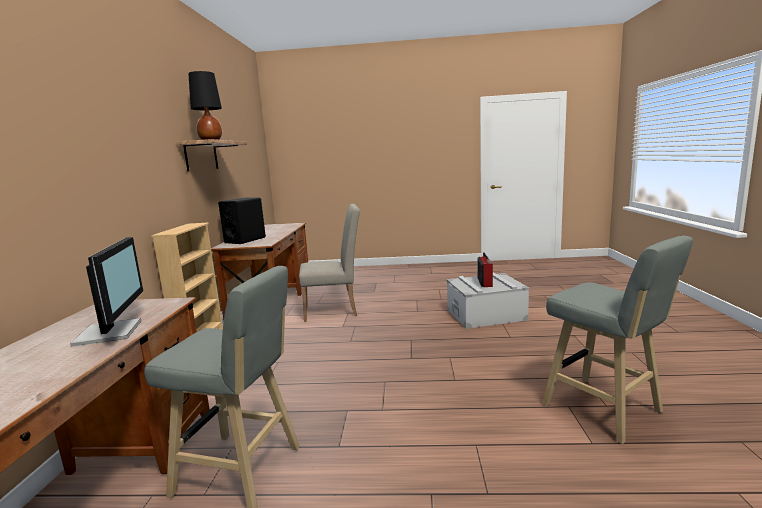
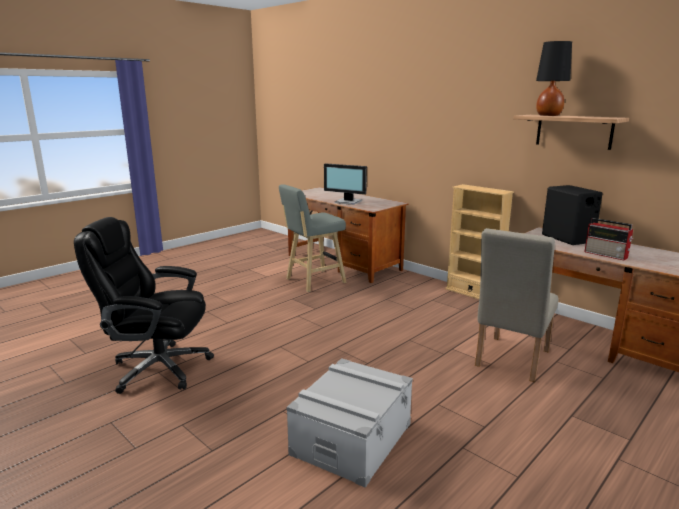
camera: 130 degrees right, 5 degrees up
radio [477,252,493,287] -> radio moved to [584,218,633,260]
grey stool [542,236,693,444] -> black office chair [74,217,214,394]

